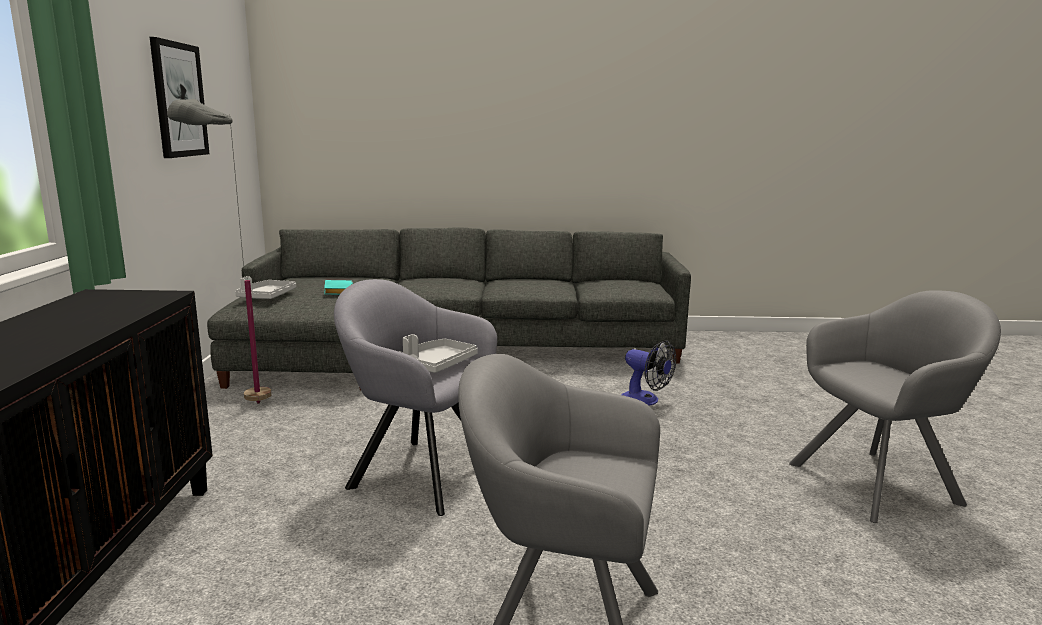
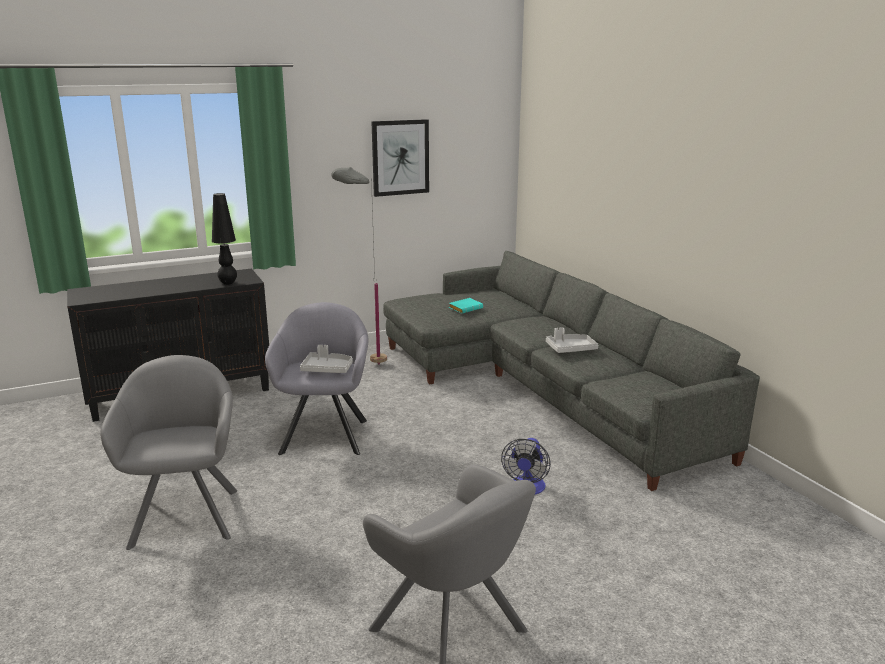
camera: 65 degrees right, 5 degrees up
grey tray [235,276,296,299] -> grey tray moved to [546,327,598,353]
none -> black table lamp [212,193,237,285]

